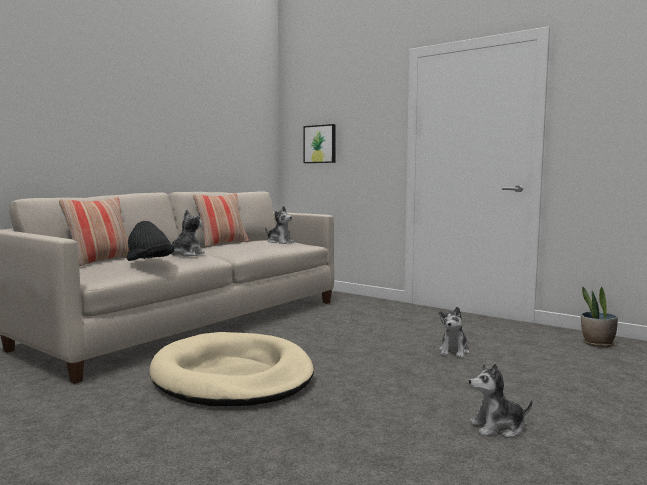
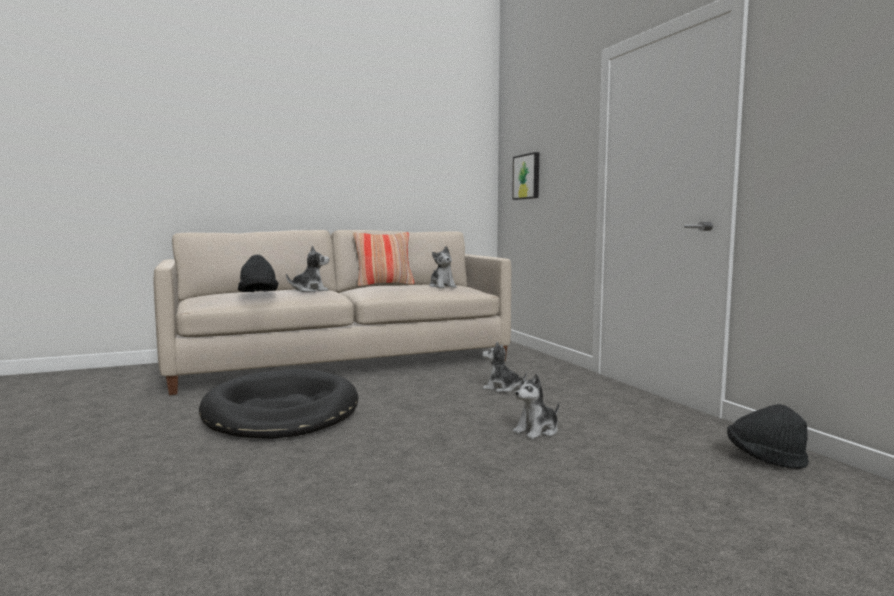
camera: 30 degrees right, 0 degrees up
pillow [59,197,129,266] -> none
beige dog bed [149,332,314,406] -> black dog bed [199,369,358,439]
plush toy [469,363,533,438] -> plush toy moved to [482,341,527,393]
potted plant [581,287,618,347] -> black hat [727,404,809,469]

